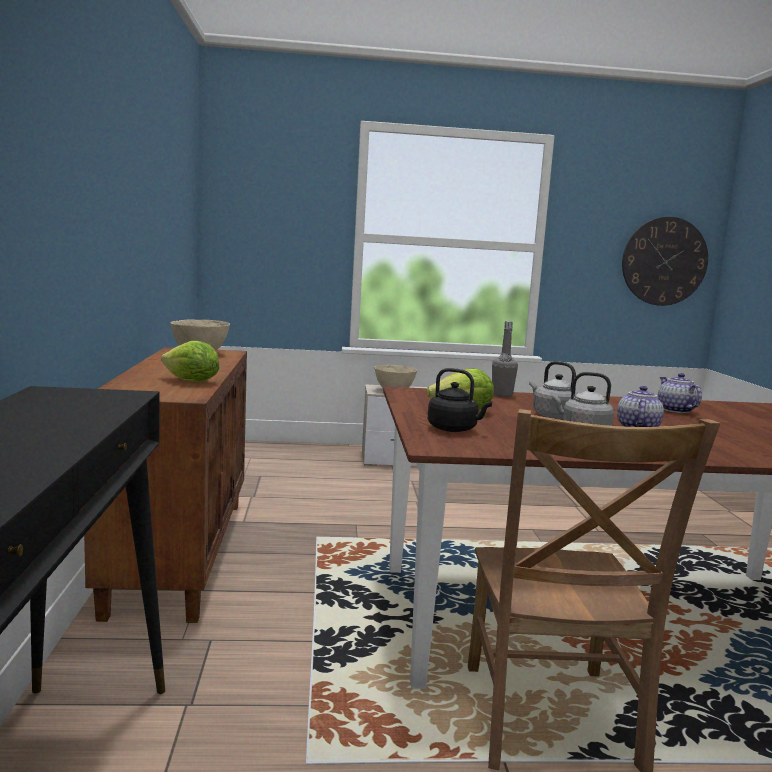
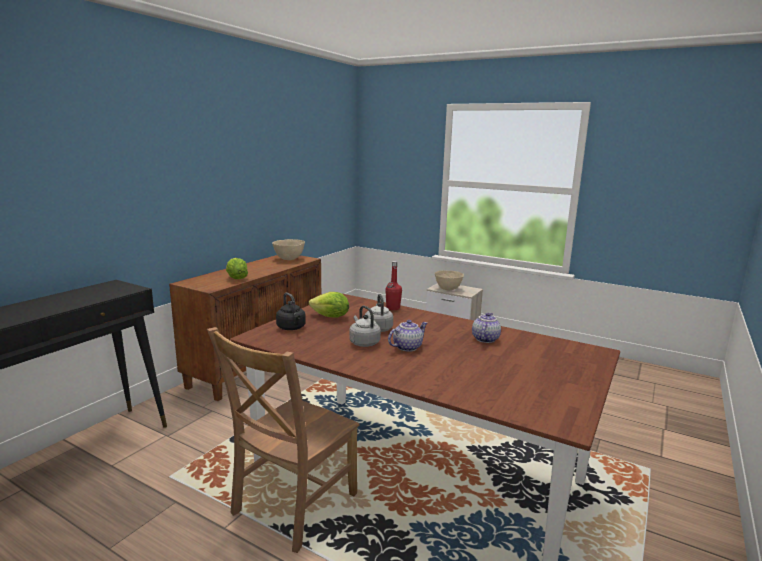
camera: 35 degrees right, 5 degrees up
grey bottle [492,321,518,397] -> red bottle [385,261,402,310]
wall clock [622,217,708,306] -> none

